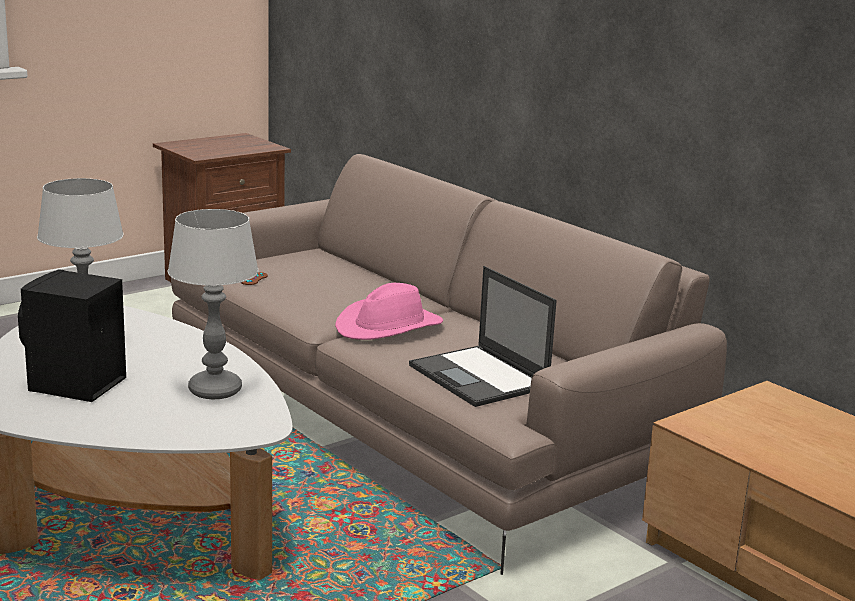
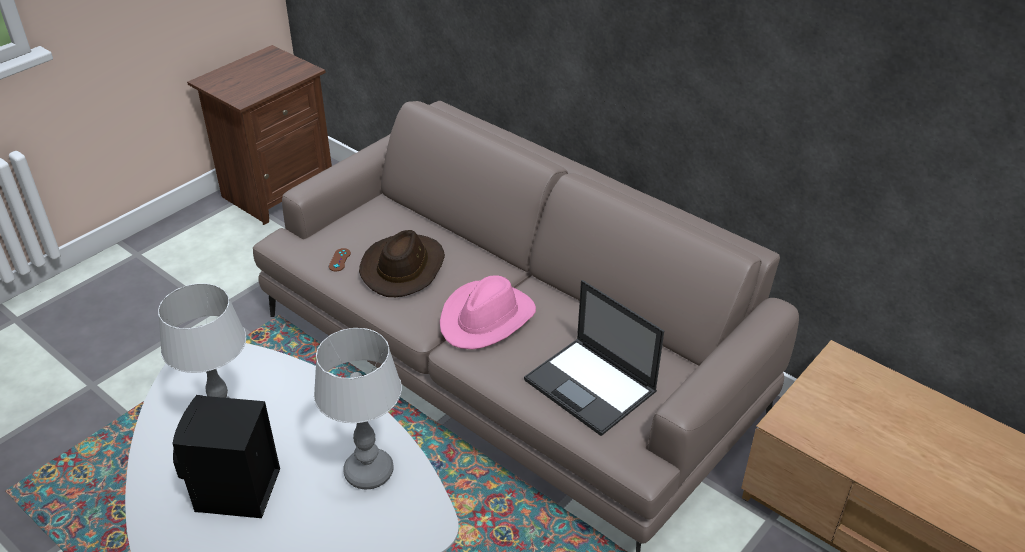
camera: 10 degrees left, 20 degrees up
none -> brown hat [359,230,445,297]

